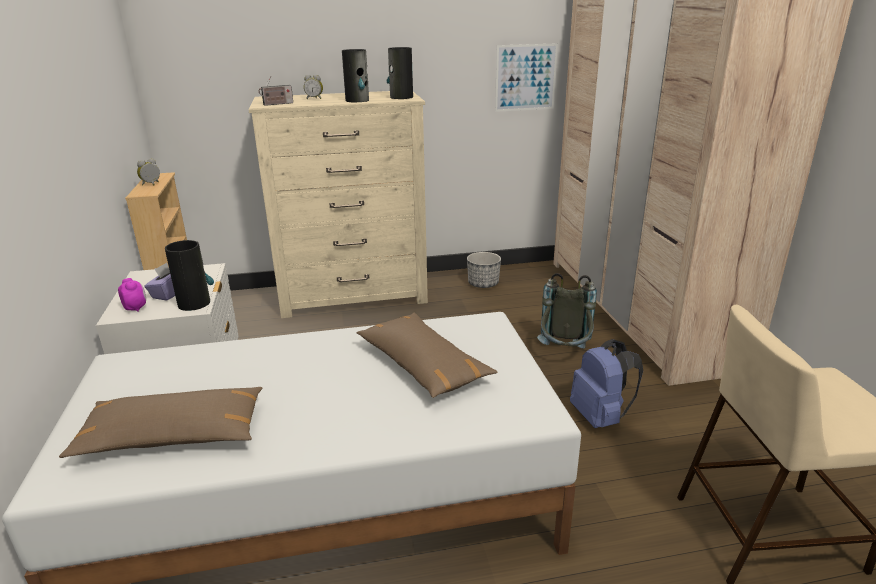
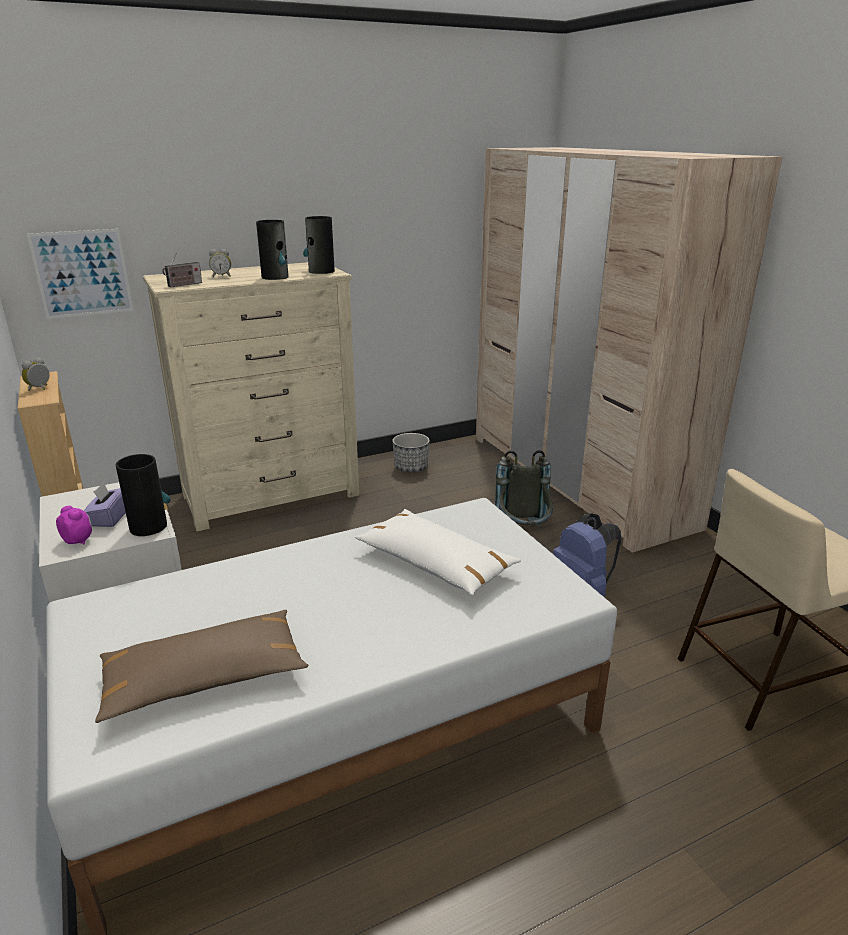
camera: 15 degrees left, 0 degrees up
brown pillow [356,313,498,398] -> white pillow [355,509,521,595]
picture [495,43,558,112] -> picture moved to [27,229,134,319]

